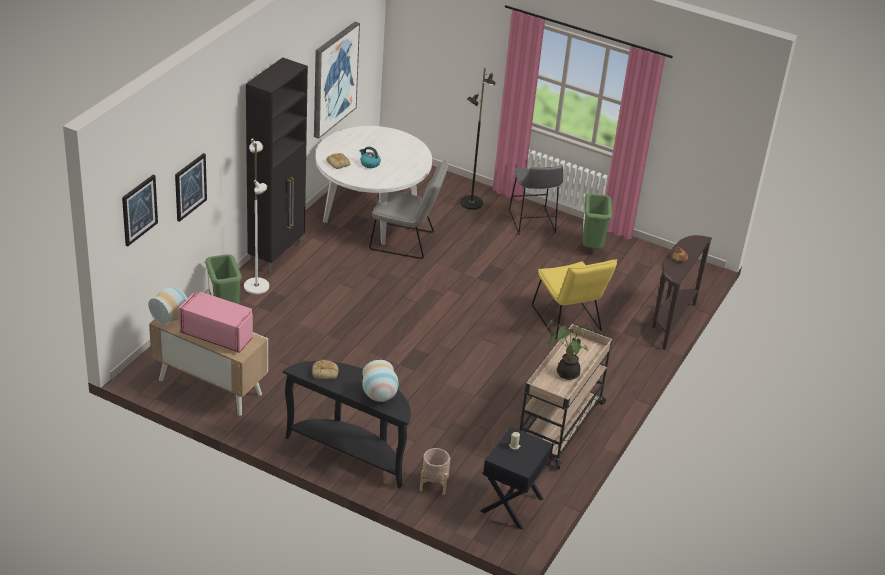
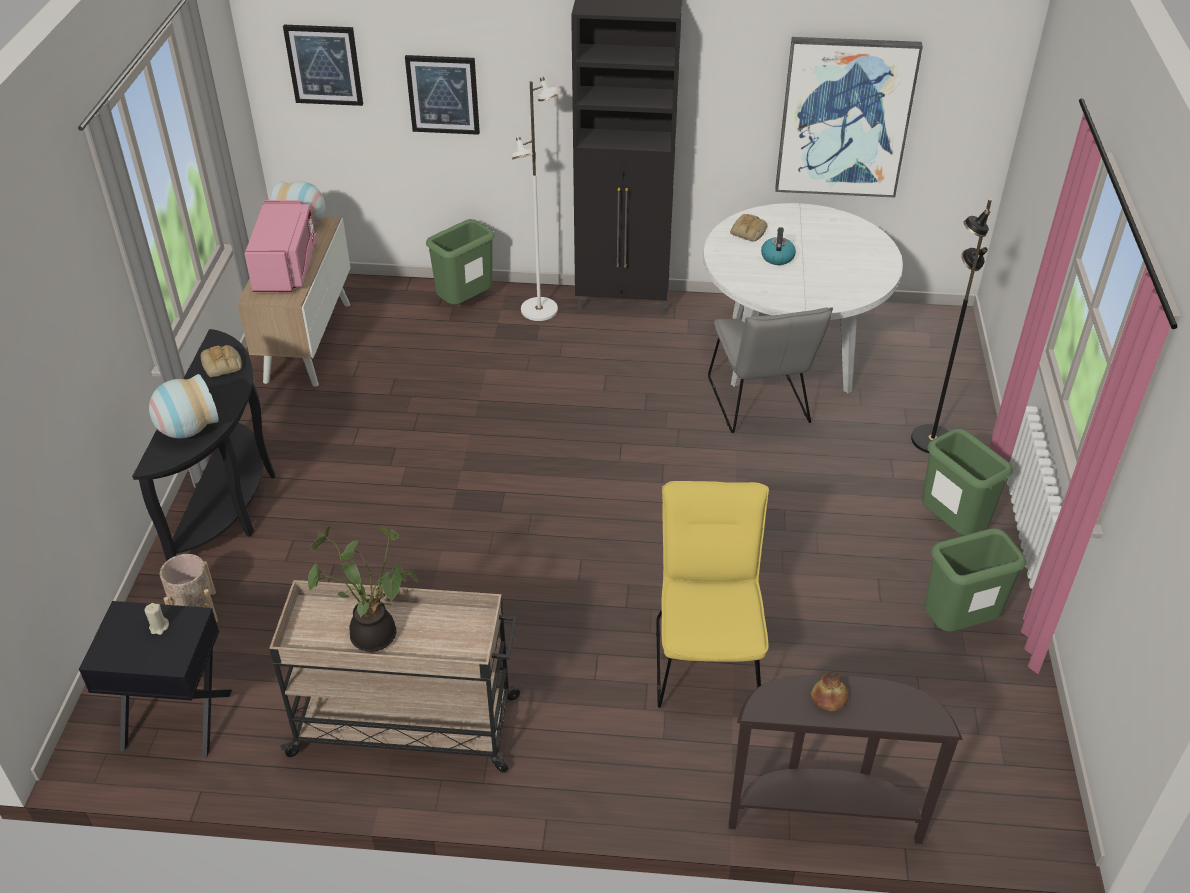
camera: 70 degrees right, 5 degrees up
grey stool [509,166,563,235] -> green trash can [922,429,1013,535]
yellow chair [532,259,617,339] -> yellow chair turned 135 degrees clockwise [656,481,769,708]

